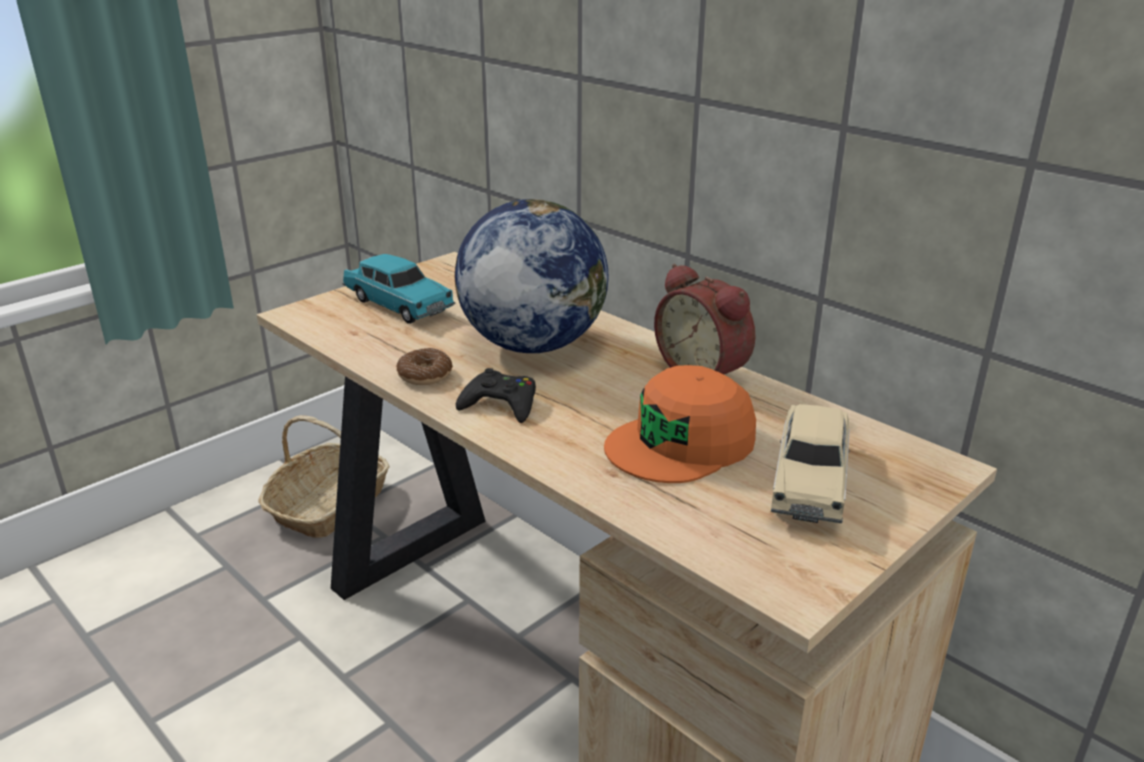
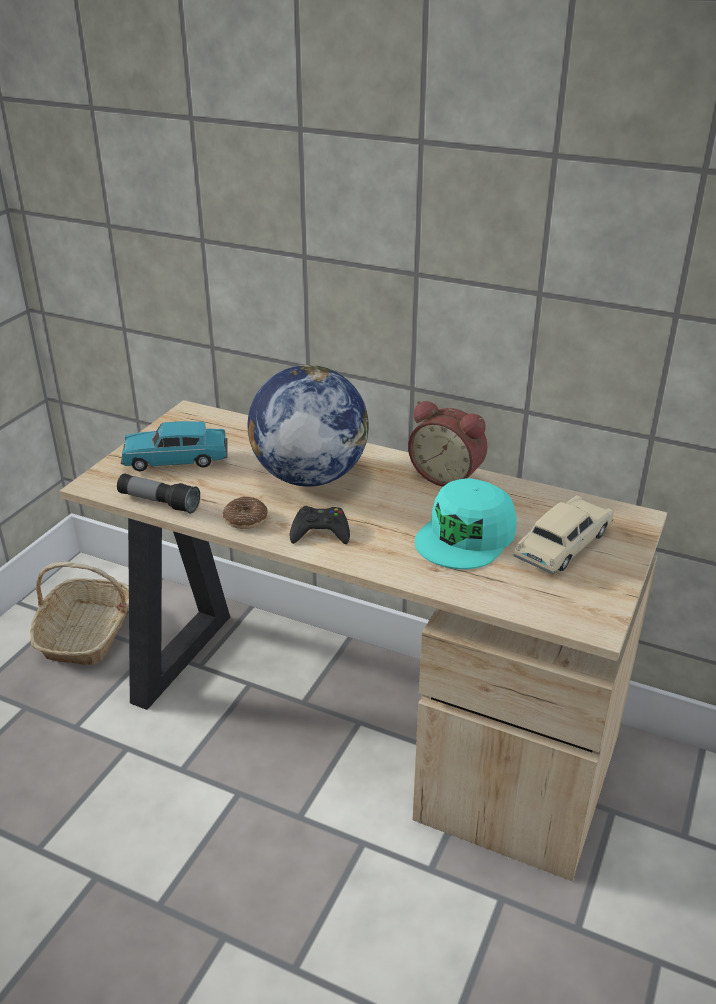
camera: 20 degrees left, 5 degrees up
turquoise toy car [343,254,455,324] -> turquoise toy car turned 150 degrees clockwise [121,421,228,471]
orange cap [604,365,756,483] -> turquoise cap [415,478,517,569]
beige toy car [771,404,850,523] -> beige toy car turned 135 degrees counterclockwise [513,496,614,574]
none -> flashlight [117,474,200,514]

